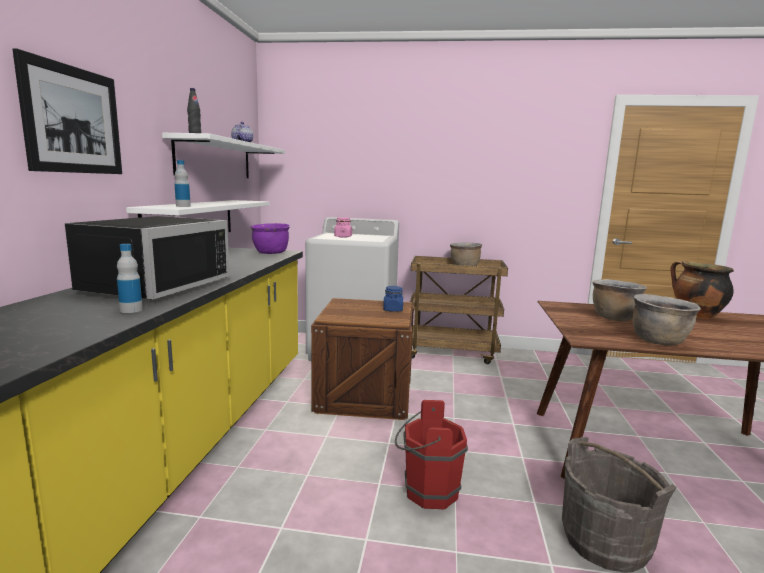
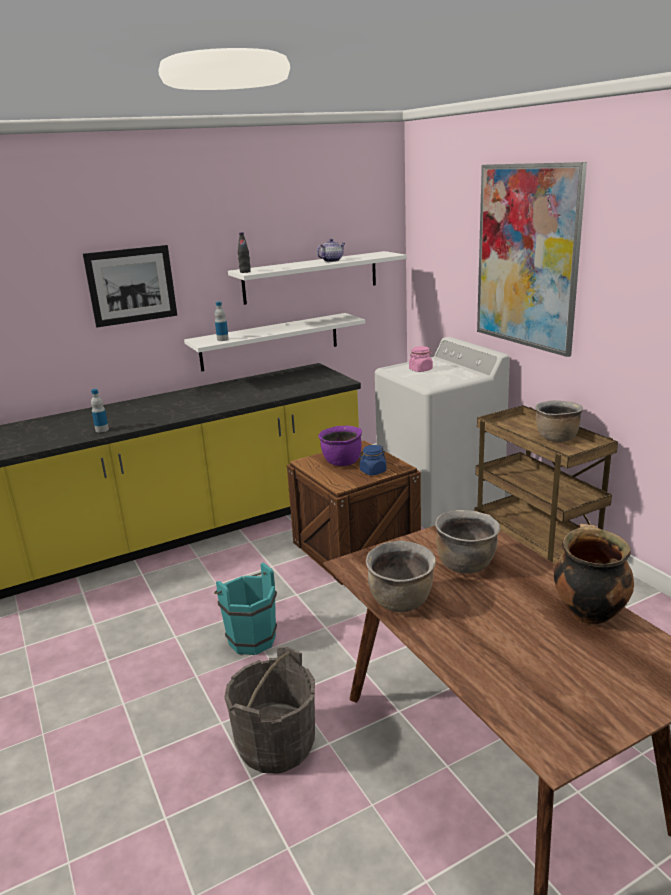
camera: 55 degrees right, 10 degrees up
black microwave [65,216,229,300] -> none
purple cooking pot [250,223,290,254] -> purple cooking pot moved to [318,426,362,466]
red bucket [395,400,468,509] -> turquoise bucket [214,562,277,655]
none -> picture [477,162,587,357]

